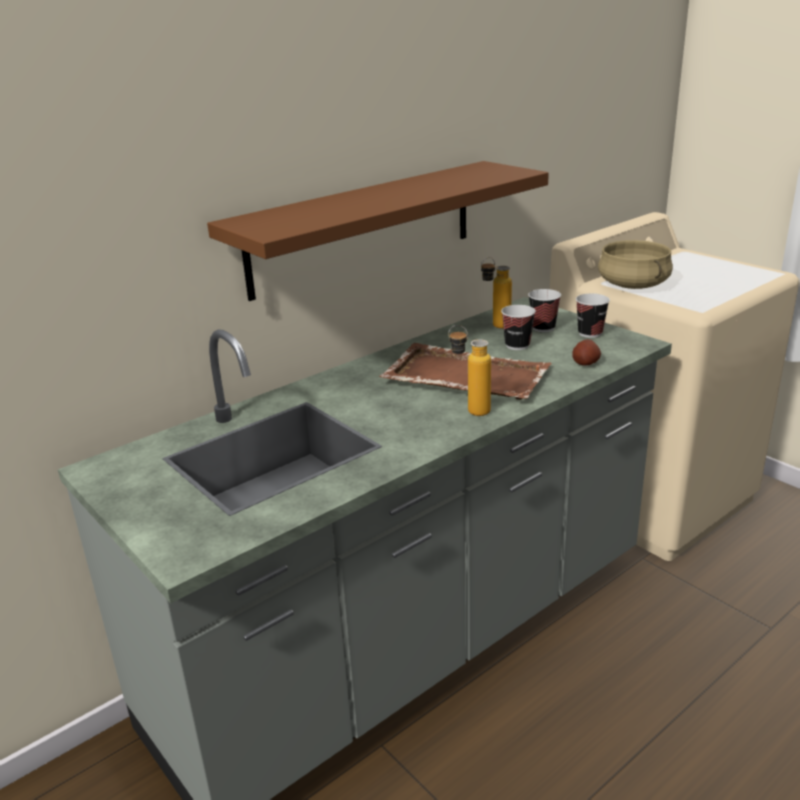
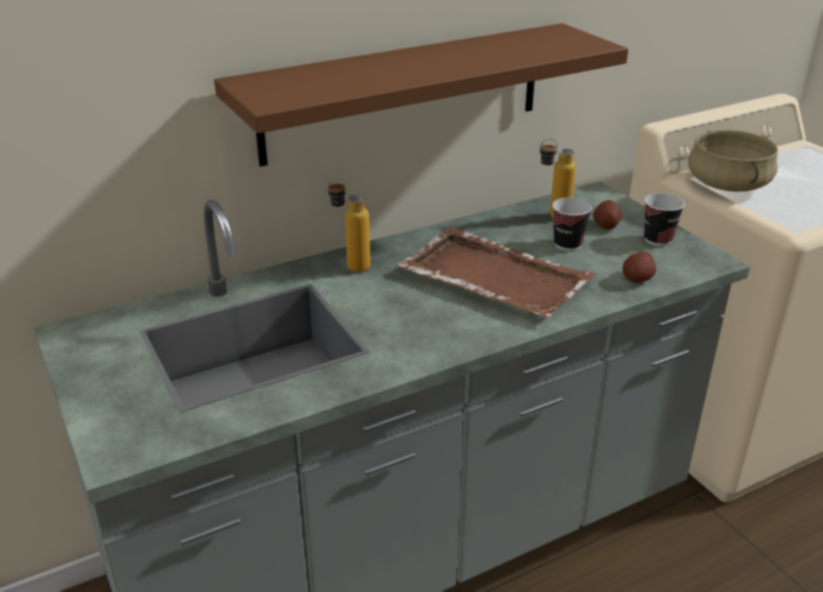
camera: 10 degrees right, 5 degrees up
bottle [448,325,491,416] -> bottle moved to [328,177,370,272]
cup [528,289,561,332] -> potato [593,200,622,230]

